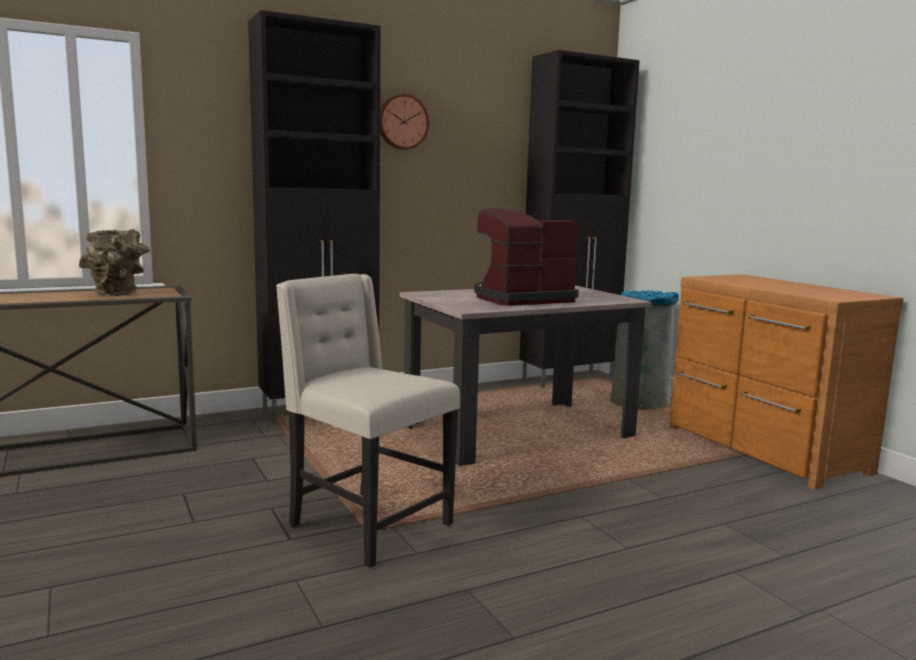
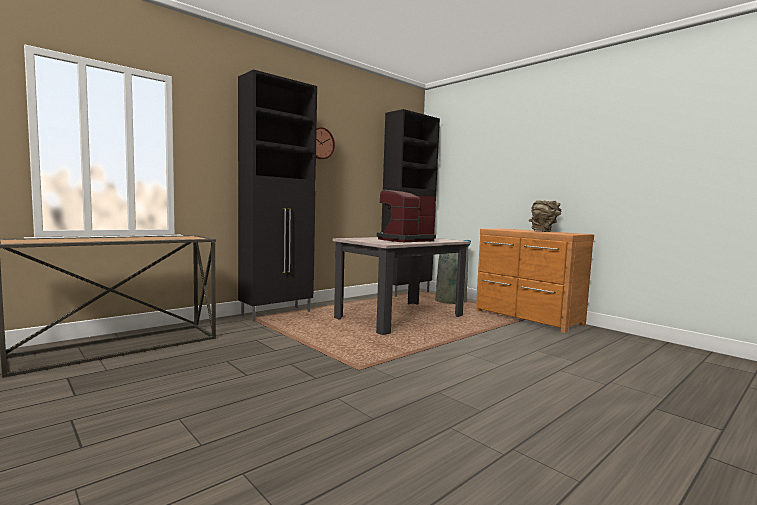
camera: 15 degrees left, 5 degrees down
brown vase [79,229,149,296] -> brown vase moved to [528,200,562,232]
beige chair [276,274,460,568] -> none

